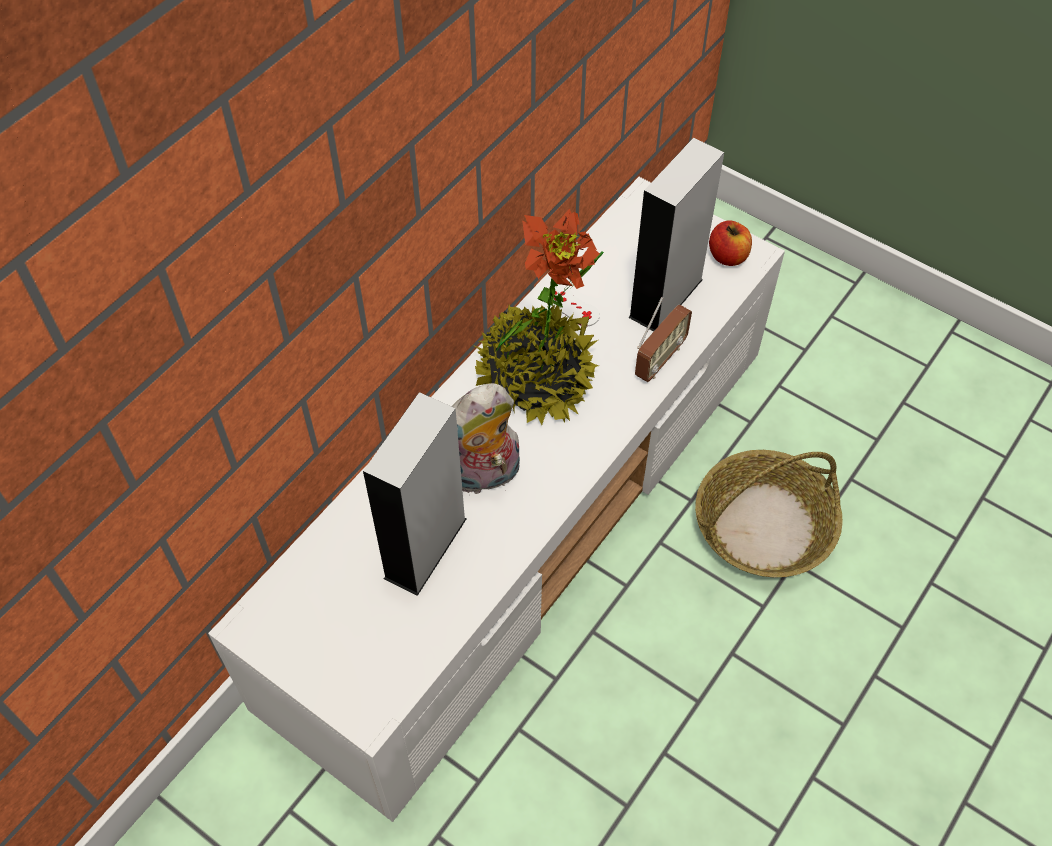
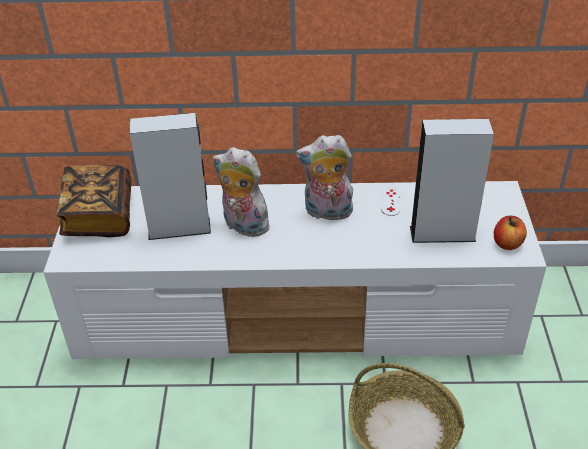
camera: 55 degrees right, 15 degrees down
potted plant [473,209,604,425] -> plush toy [296,135,353,222]
radio [635,297,692,382] -> none
none -> book [56,165,132,237]

